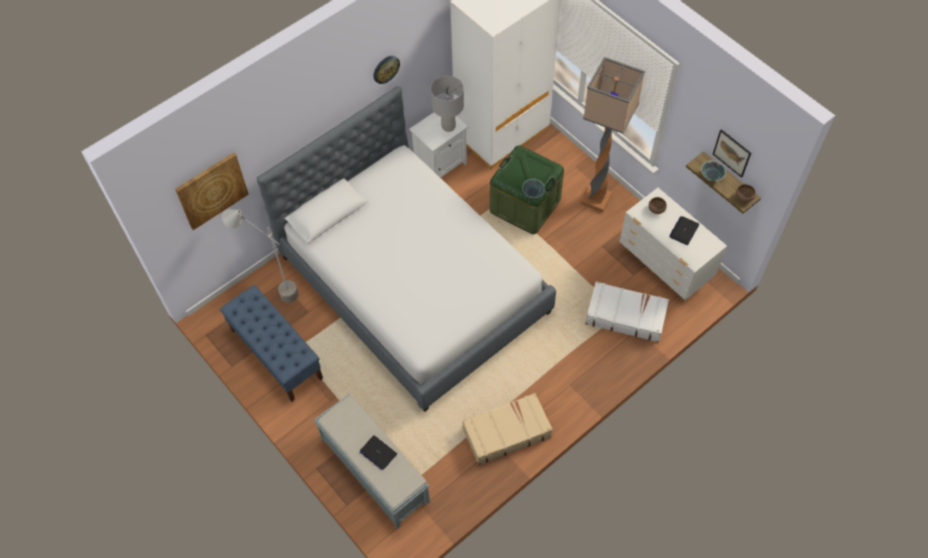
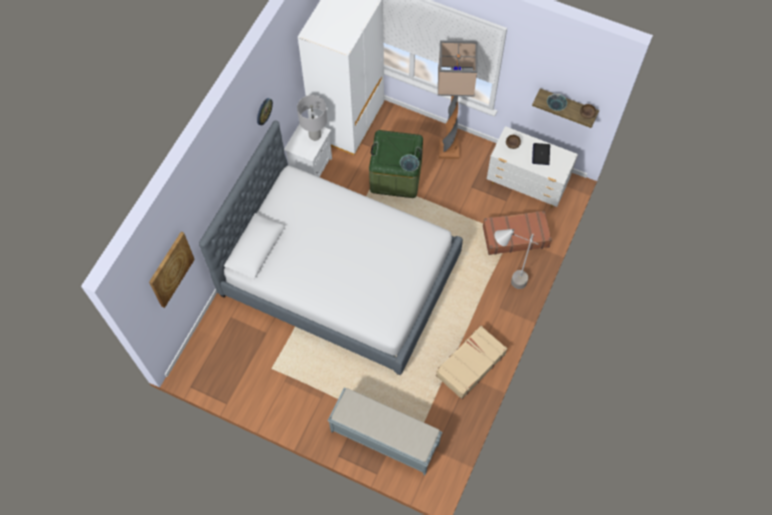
camera: 25 degrees left, 5 degrees up
blue bench [220,285,323,402] -> none
grey floor lamp [222,209,298,302] -> grey floor lamp moved to [495,229,539,289]
laptop [360,435,397,470] -> none
white suitcase [585,282,669,342] -> brown suitcase [483,211,552,255]
picture [713,129,751,178] -> none

